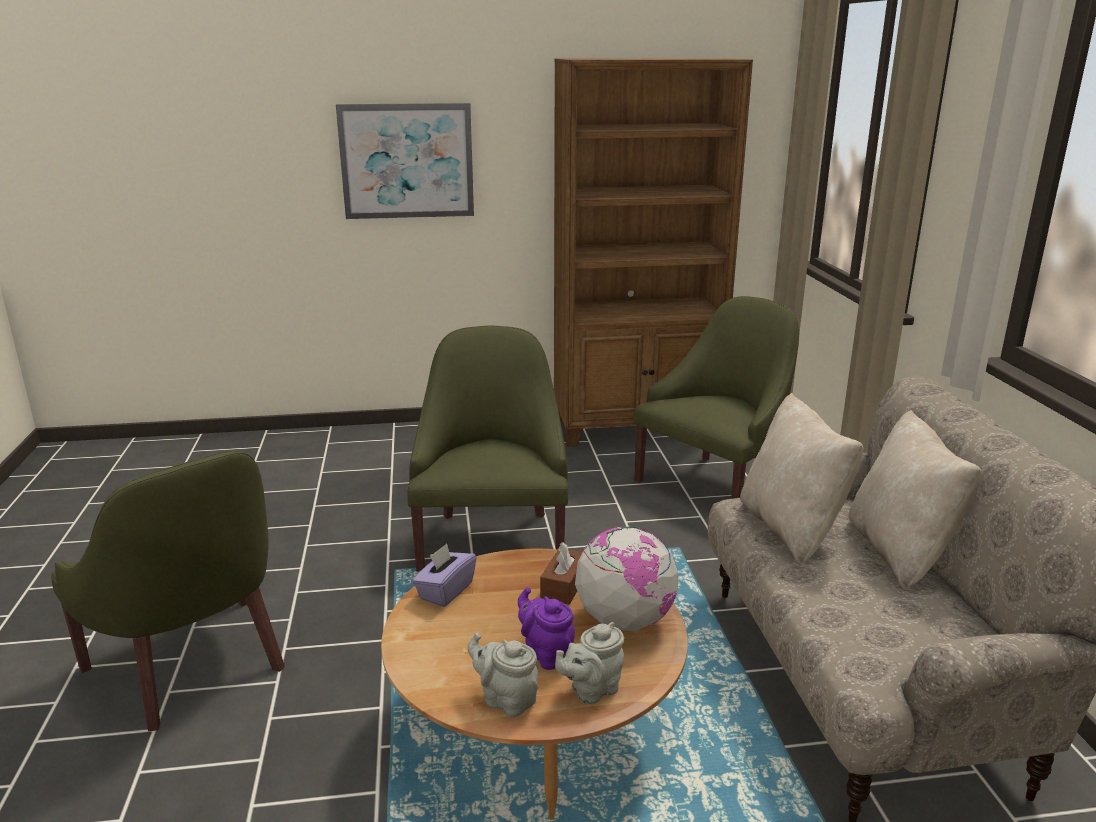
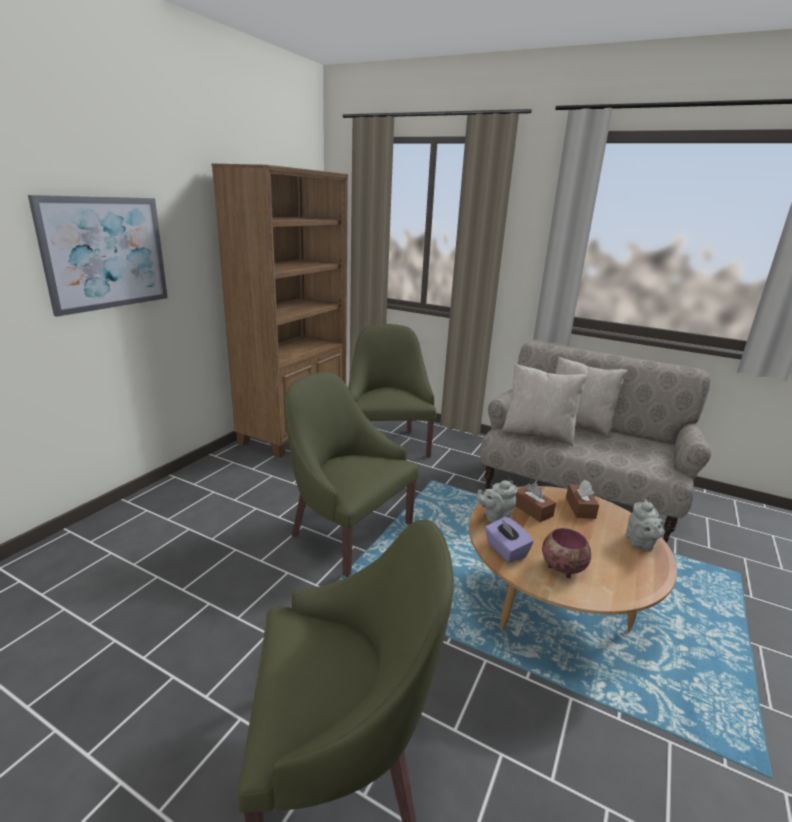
camera: 55 degrees left, 0 degrees up
grey teapot [468,633,538,717] -> grey teapot moved to [476,480,518,523]
purple teapot [518,587,575,670] -> none
globe [575,527,678,632] -> brown tissue box [566,480,599,519]
none -> bowl [542,528,591,578]

